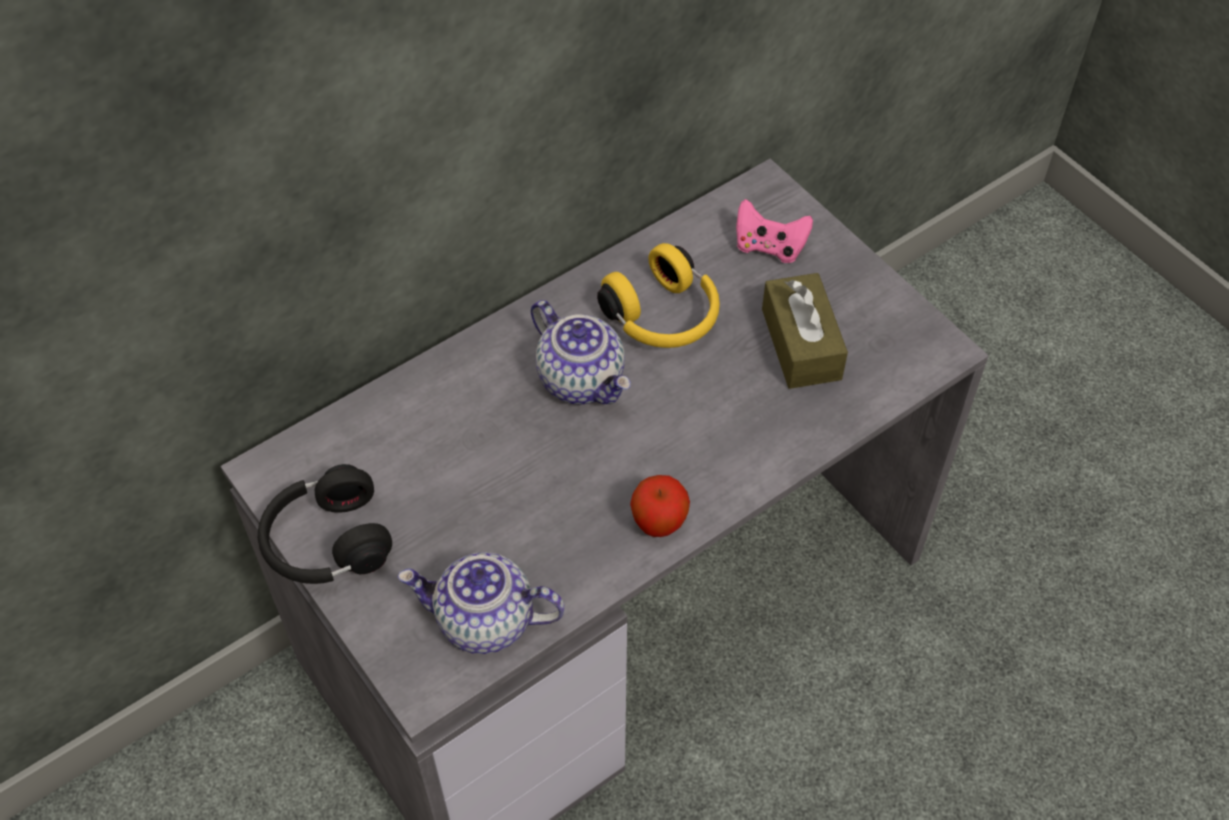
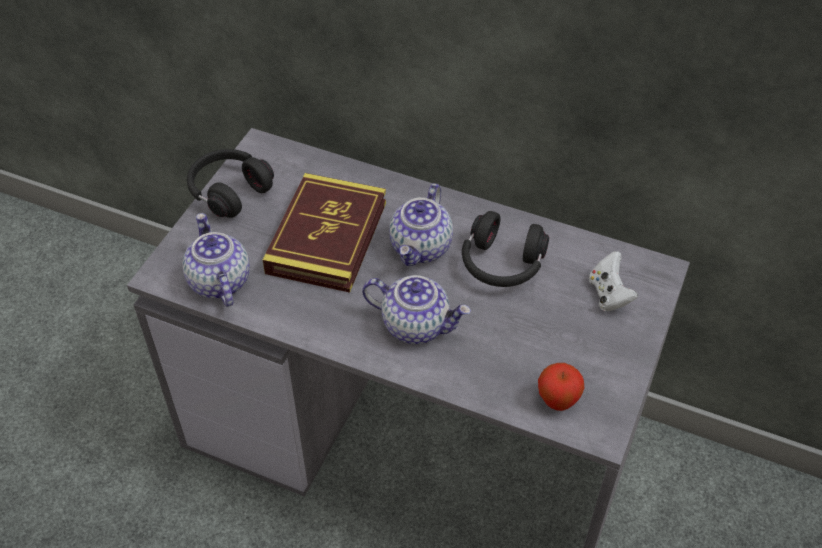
camera: 60 degrees right, 5 degrees down
yellow headphones [597,243,720,348] -> black headphones [462,211,549,287]
apple [630,475,690,537] -> apple moved to [538,363,584,411]
pink game controller [736,199,813,263] -> white game controller [589,251,638,311]
brown tissue box [762,273,848,389] -> none
none -> book [263,173,386,293]
none -> teapot [362,275,471,344]

